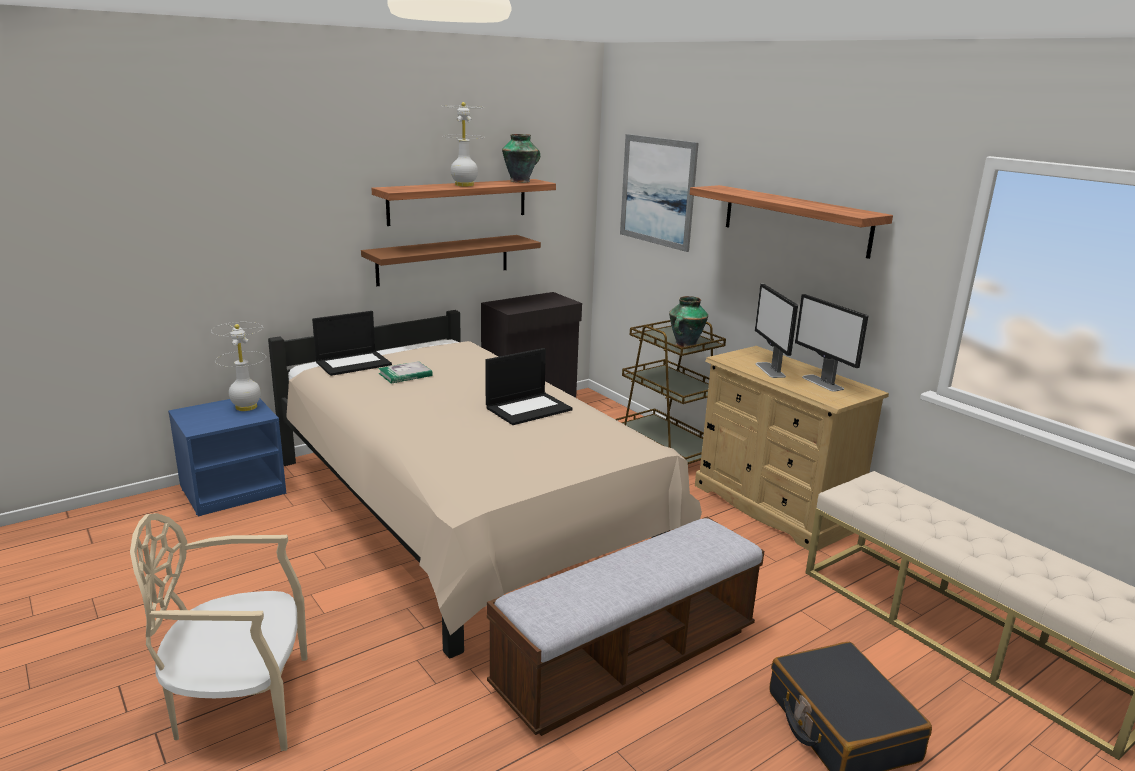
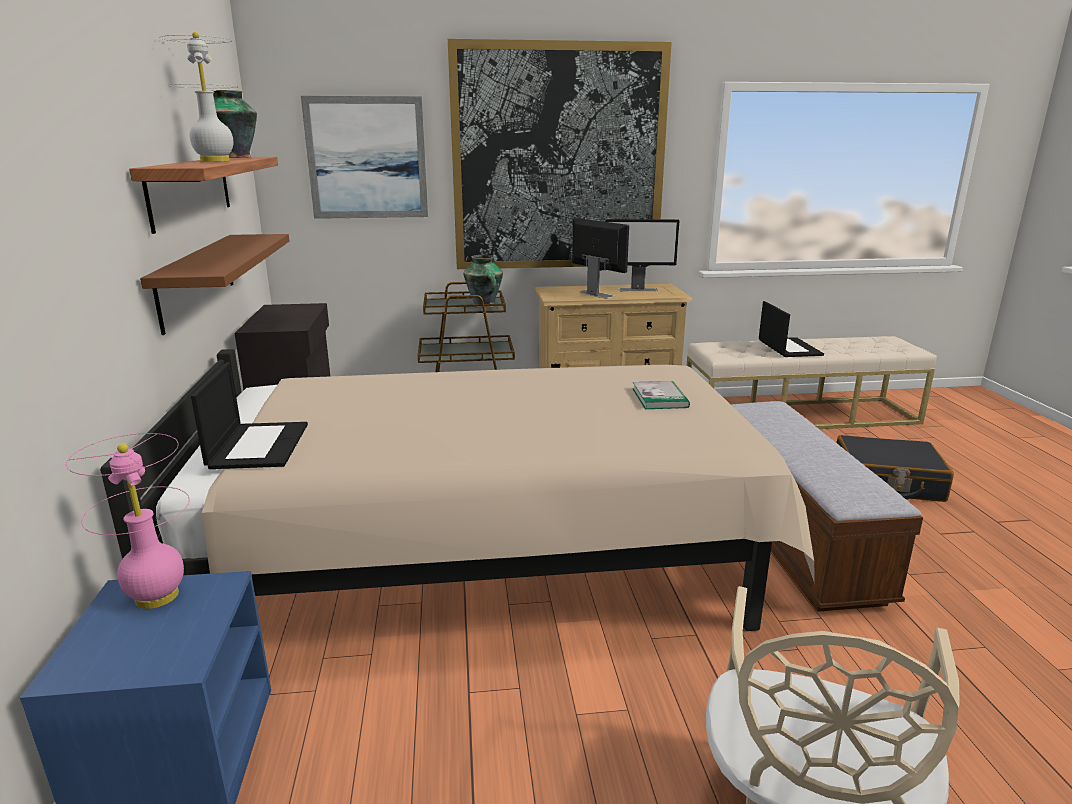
camera: 60 degrees left, 0 degrees up
white table lamp [211,322,266,411] -> pink table lamp [66,433,190,609]
book [378,361,433,383] -> book moved to [632,381,690,409]
laptop [486,348,573,425] -> laptop moved to [759,301,824,357]
shelf [690,185,893,259] -> picture [448,39,672,269]
monitor [755,284,798,378] -> monitor turned 150 degrees counterclockwise [572,218,629,299]

